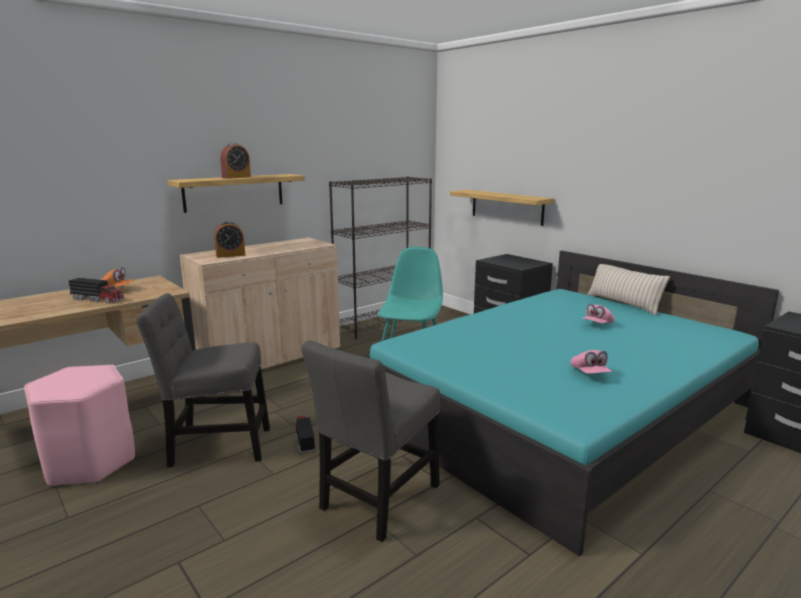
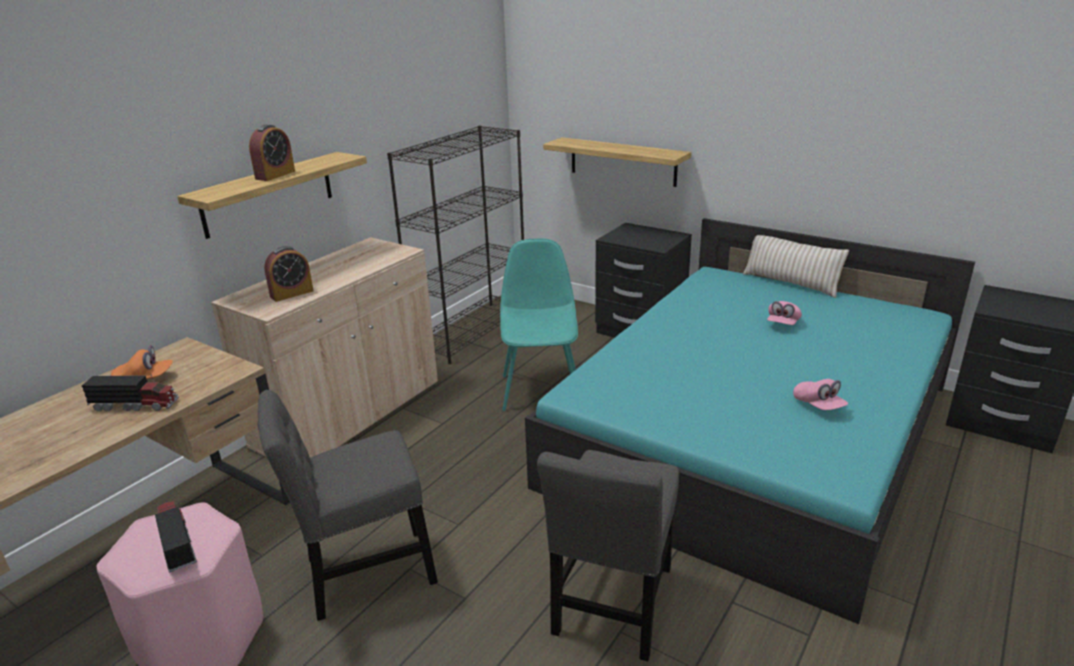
camera: 15 degrees left, 10 degrees up
toy truck [294,416,316,454] -> toy truck moved to [155,501,197,573]

